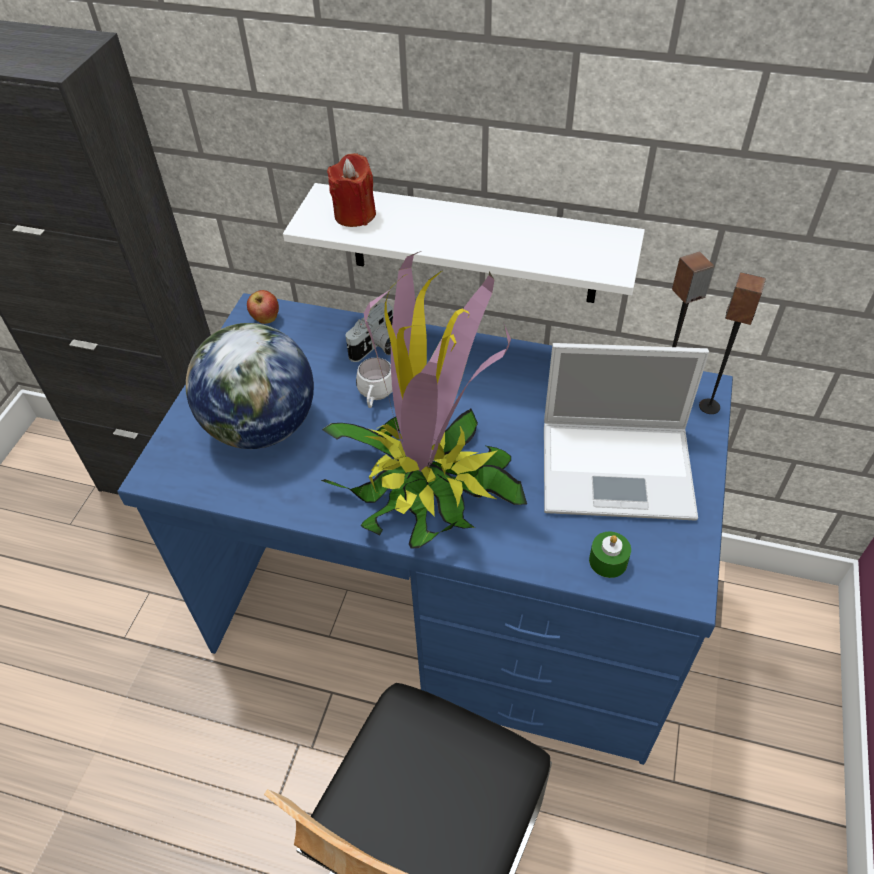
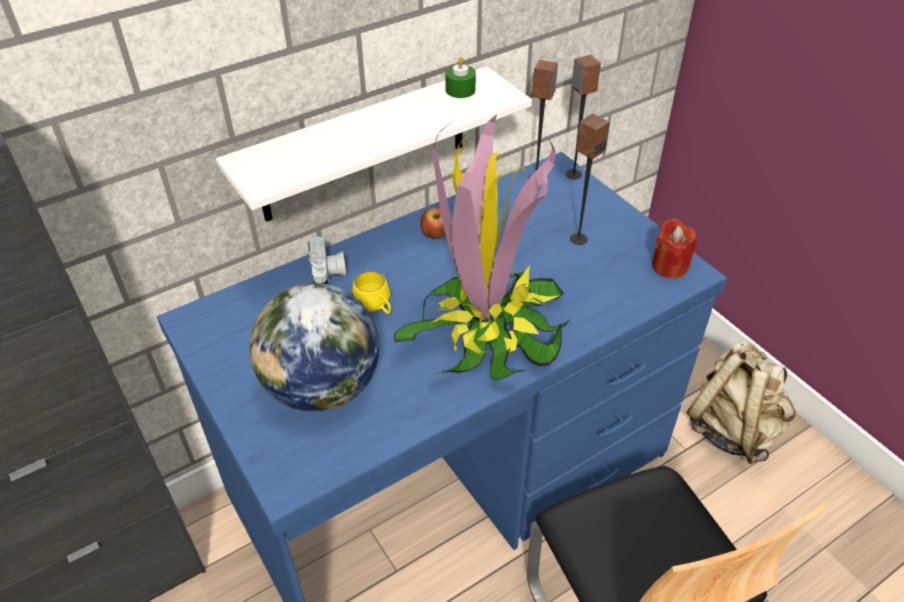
camera: 50 degrees left, 5 degrees down
apple [247,290,279,324] -> apple moved to [420,208,445,239]
red candle [327,153,376,227] -> red candle moved to [652,219,697,279]
white mug [356,357,393,408] -> yellow mug [352,271,391,314]
laptop [544,343,709,521] -> speaker [570,114,610,245]
green candle [589,532,631,578] -> green candle moved to [445,57,476,98]
none -> beige backpack [686,340,796,464]

